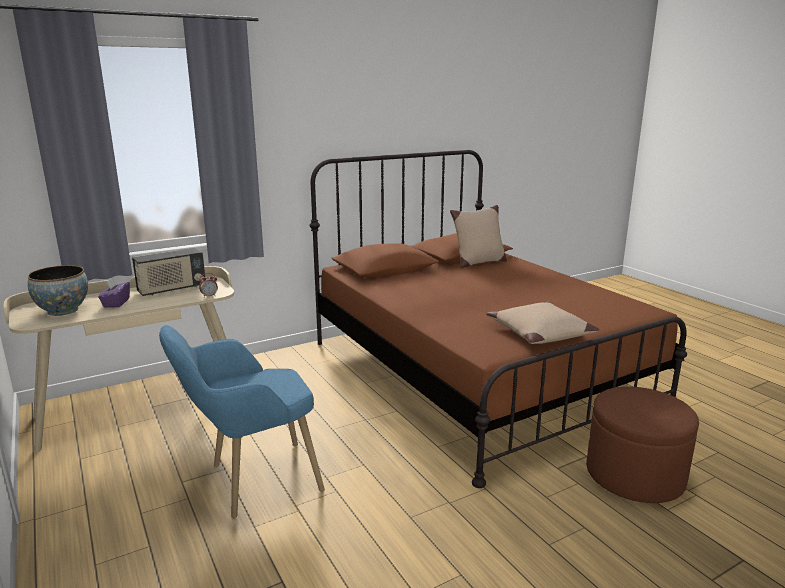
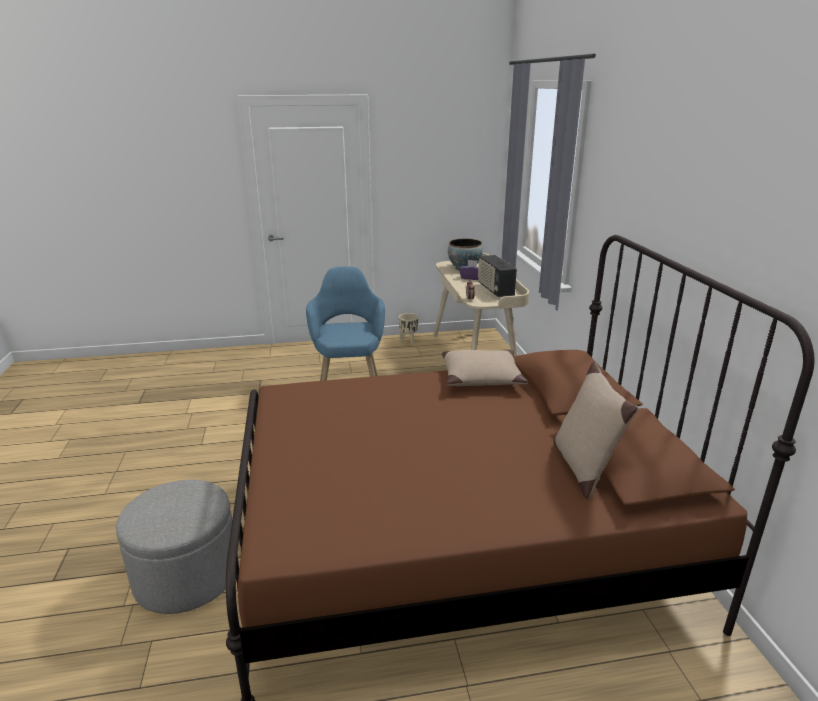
camera: 110 degrees right, 5 degrees up
beige pillow [486,302,599,344] -> beige pillow moved to [442,350,528,386]
brown ottoman [586,386,699,503] -> grey ottoman [116,479,238,614]
none -> beige planter [399,313,418,344]

